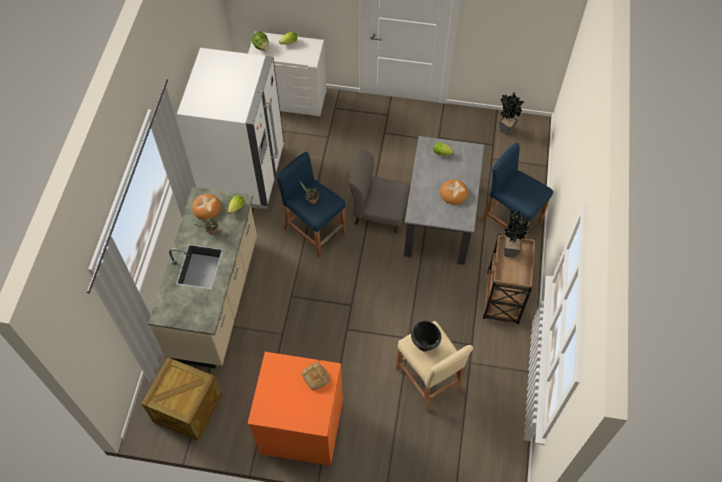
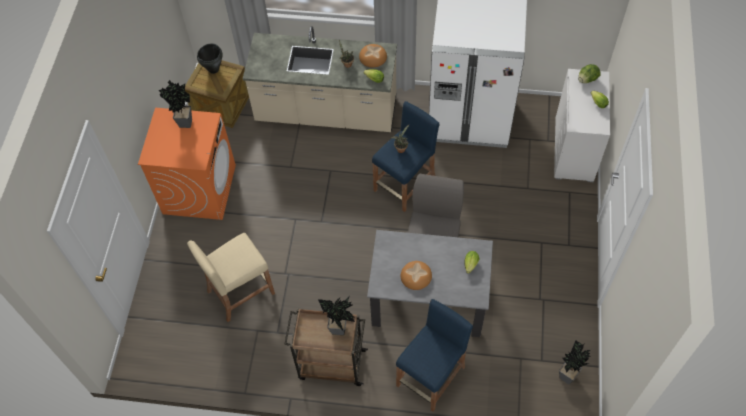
camera: 90 degrees right, 0 degrees up
bread [302,363,330,390] -> none
black cooking pot [411,321,441,351] -> black cooking pot moved to [197,43,223,74]
none -> potted plant [158,80,192,128]

